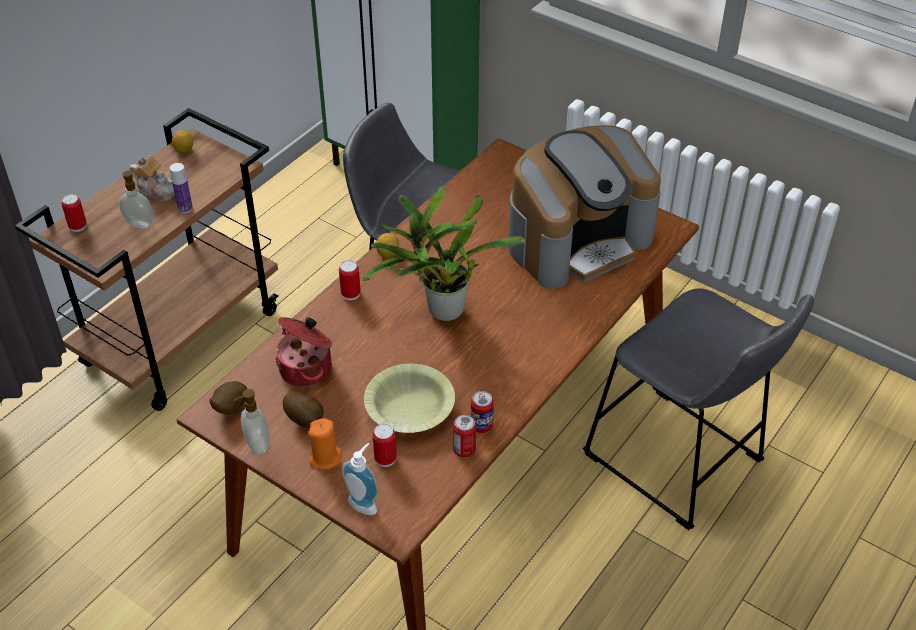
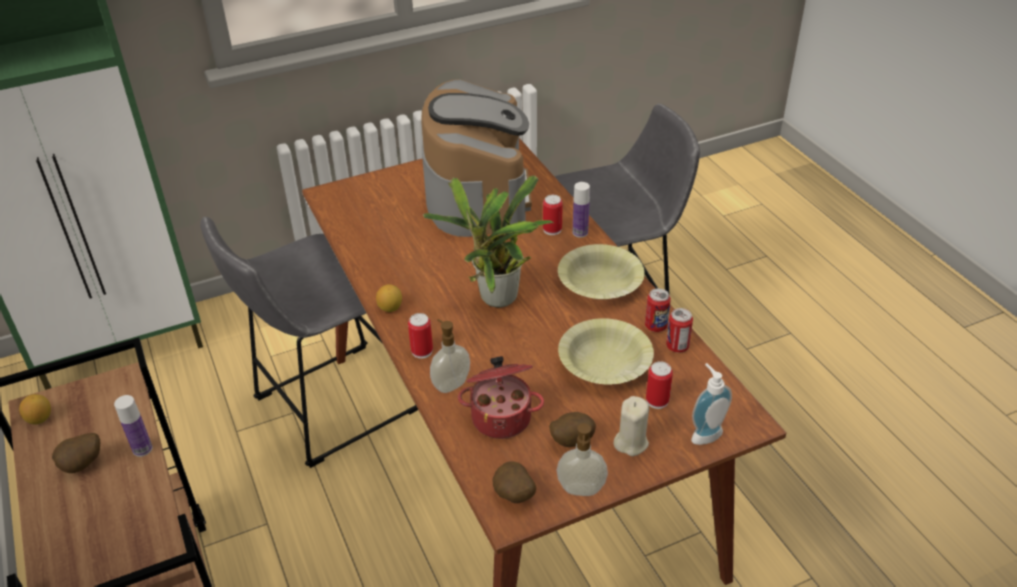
camera: 60 degrees left, 5 degrees down
can [61,194,87,232] -> can moved to [543,195,563,235]
soap dispenser [119,168,153,229] -> soap dispenser moved to [430,319,470,393]
teapot [129,155,175,202] -> potato [52,433,100,473]
orange candle [308,418,342,470] -> beige candle [613,396,649,456]
none -> yellow bowl [558,244,645,299]
none -> bottle [573,182,590,238]

